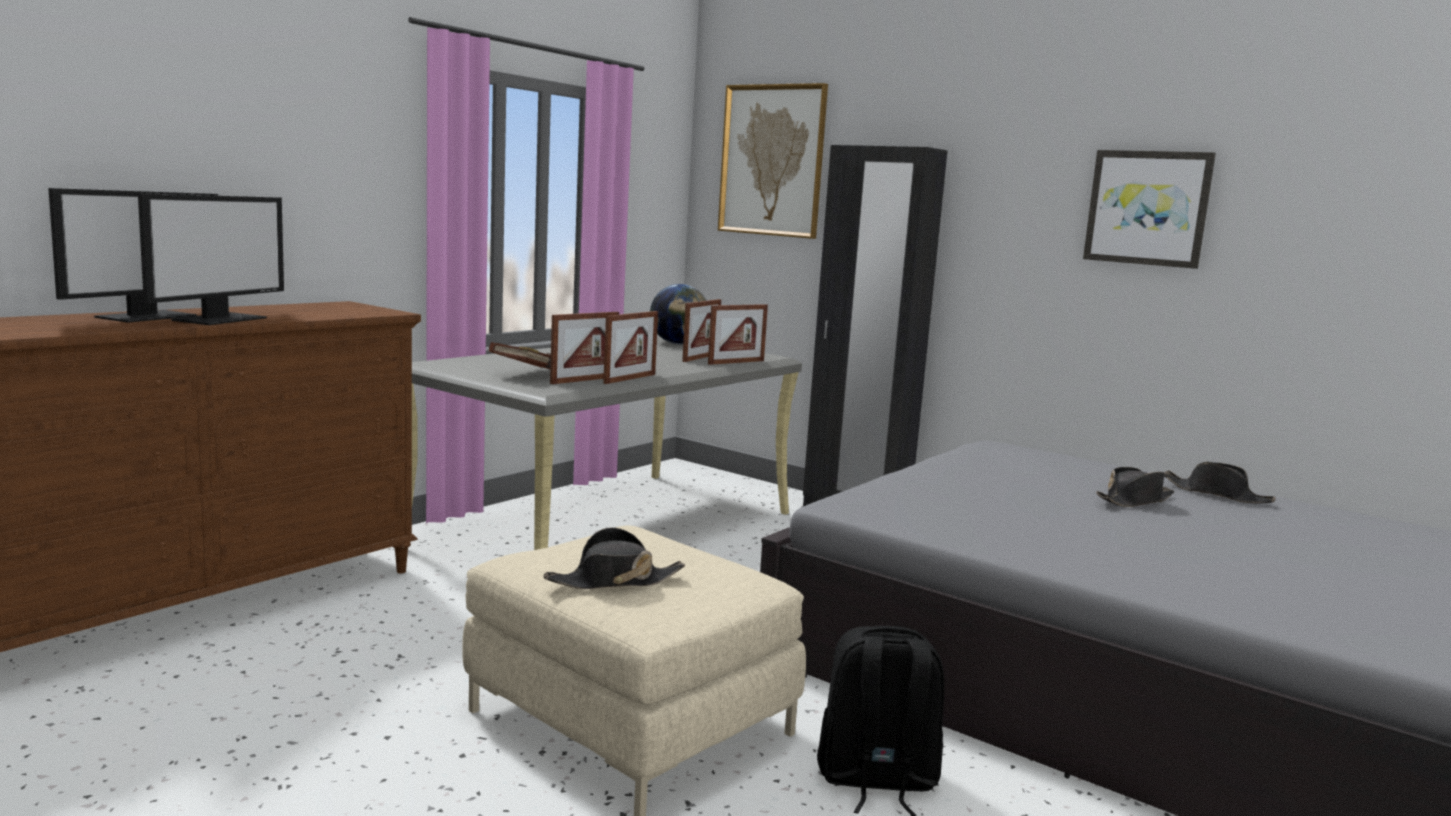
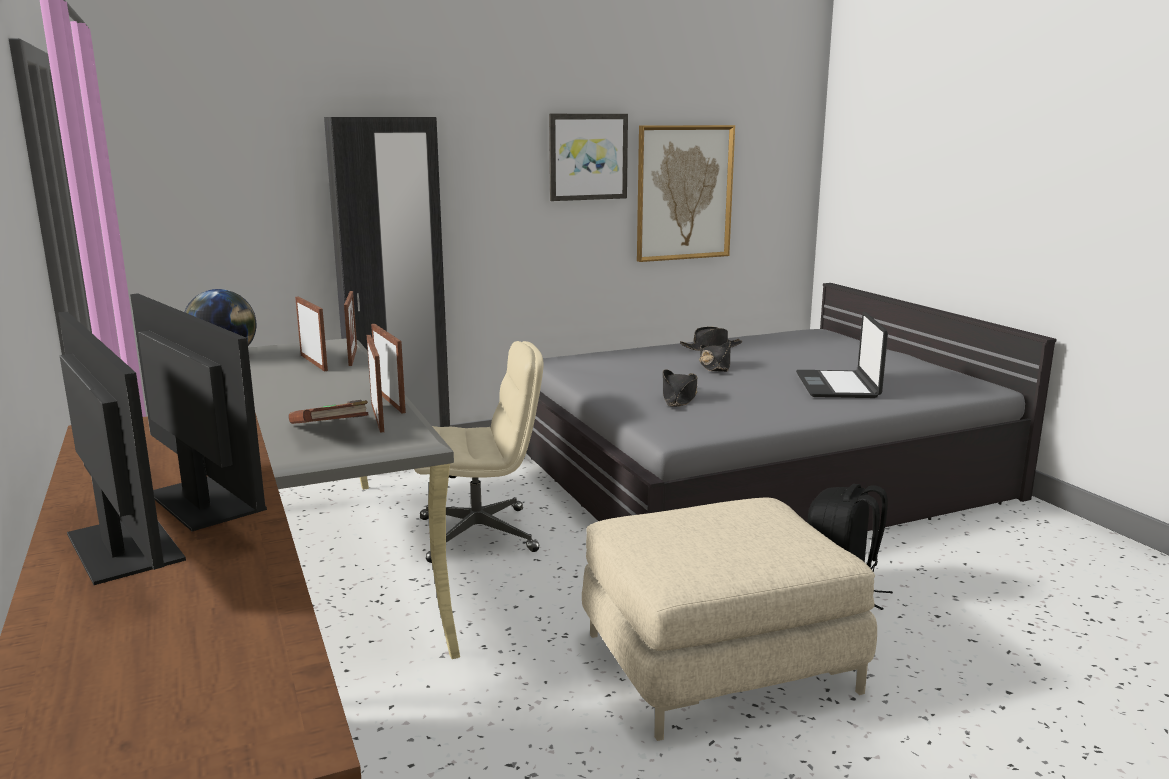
camera: 60 degrees left, 5 degrees up
black hat [543,527,685,589] -> black hat moved to [663,369,697,406]
picture [718,83,828,239] -> picture moved to [637,125,735,262]
none -> beige office chair [414,341,544,563]
none -> laptop [796,312,888,398]

